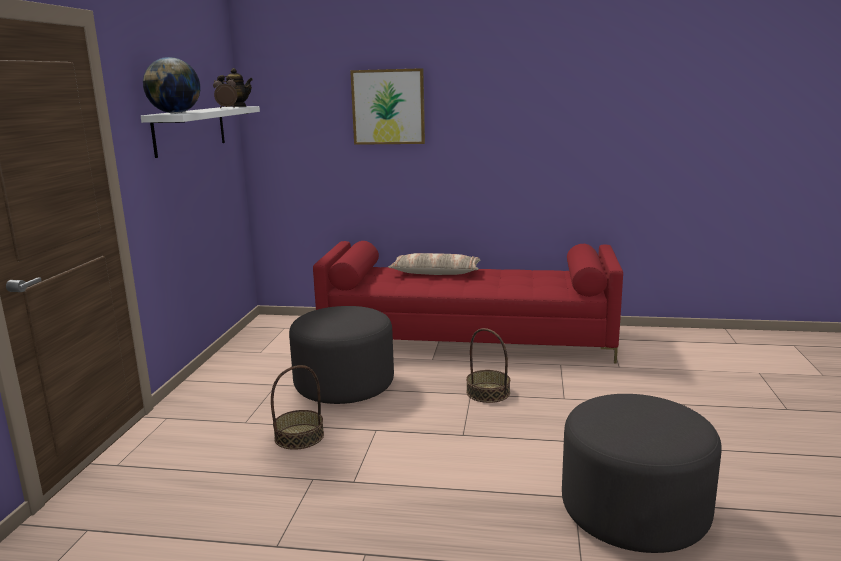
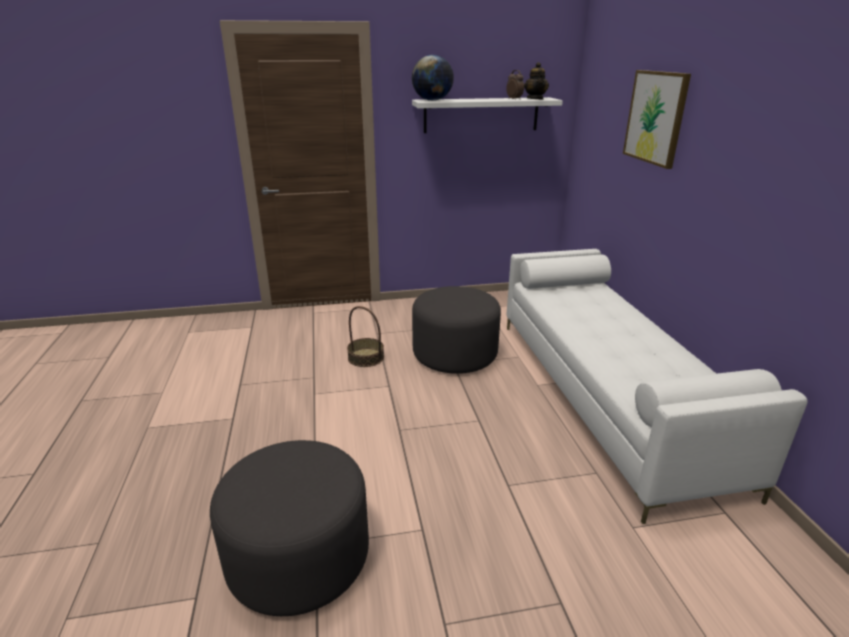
camera: 70 degrees right, 10 degrees up
red sofa [313,241,623,364] -> white sofa [507,249,807,524]
pillow [388,253,480,275] -> none
basket [466,328,510,403] -> none

